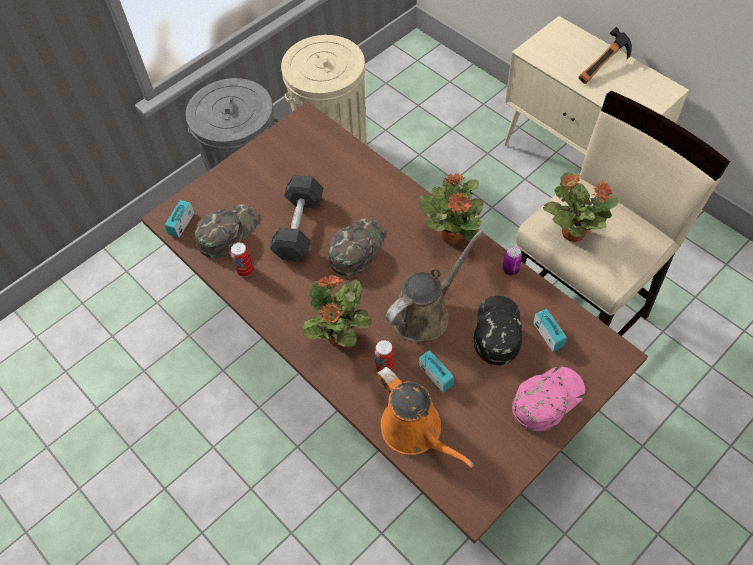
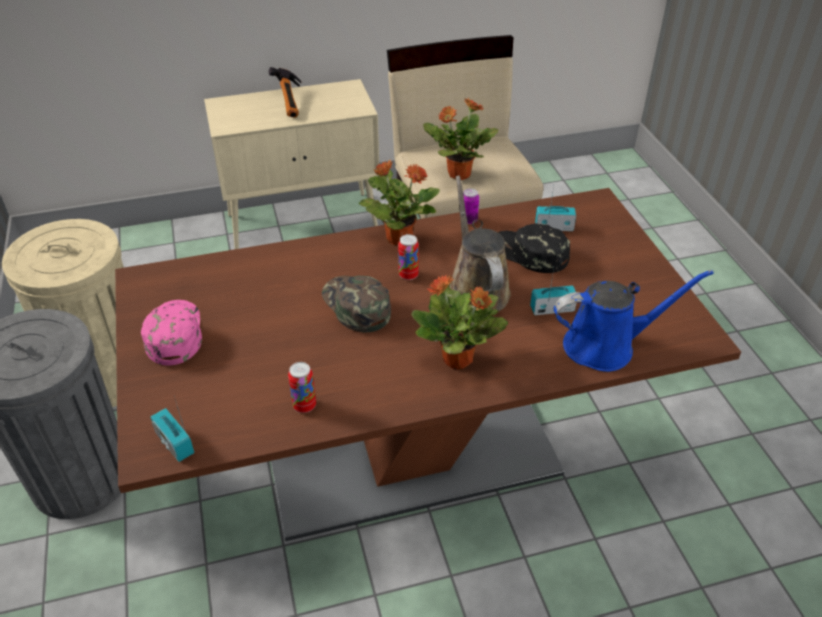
camera: 65 degrees left, 15 degrees down
green cap [195,204,259,258] -> none
grey dumbbell [269,175,324,261] -> none
can [375,340,395,371] -> can moved to [398,234,419,280]
orange watering can [377,367,474,468] -> blue watering can [554,270,714,372]
pink cap [512,366,585,431] -> pink cap moved to [141,300,202,366]

